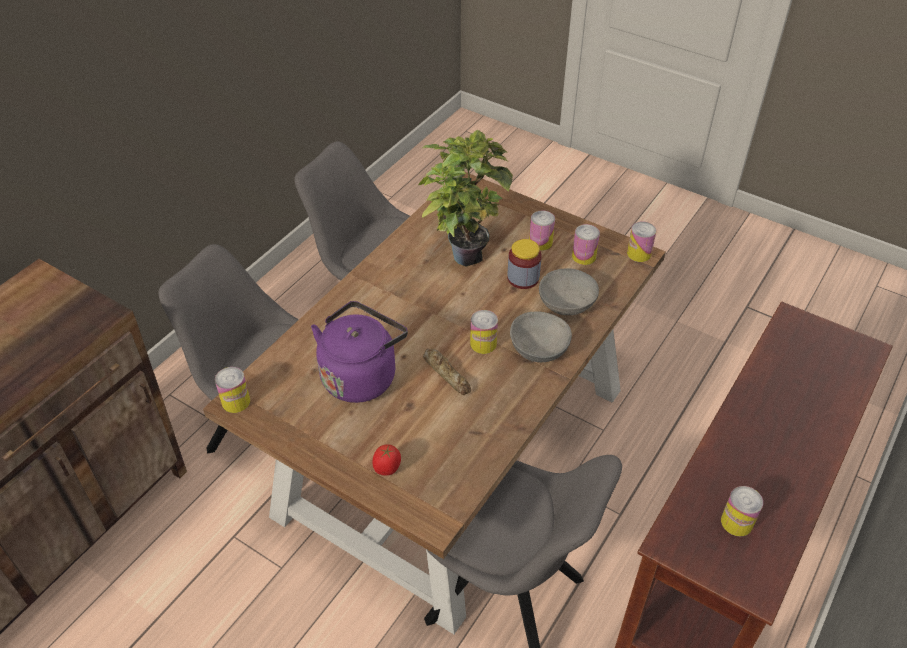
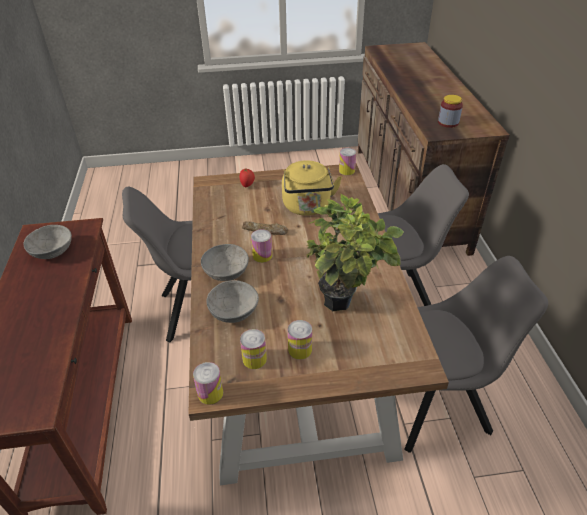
camera: 140 degrees right, 5 degrees down
purple kettle [311,301,408,403] -> yellow kettle [282,160,342,216]
jar [507,239,542,289] -> jar moved to [438,95,463,128]
can [721,486,763,536] -> grey bowl [23,225,72,259]

